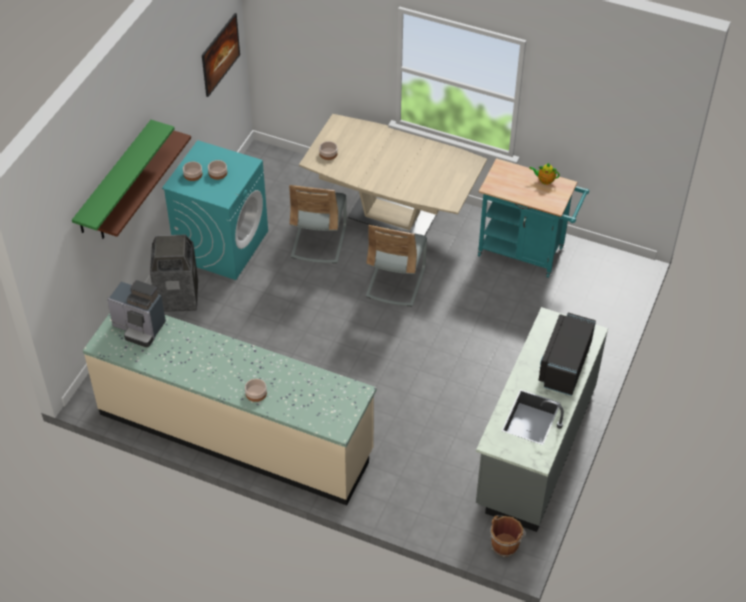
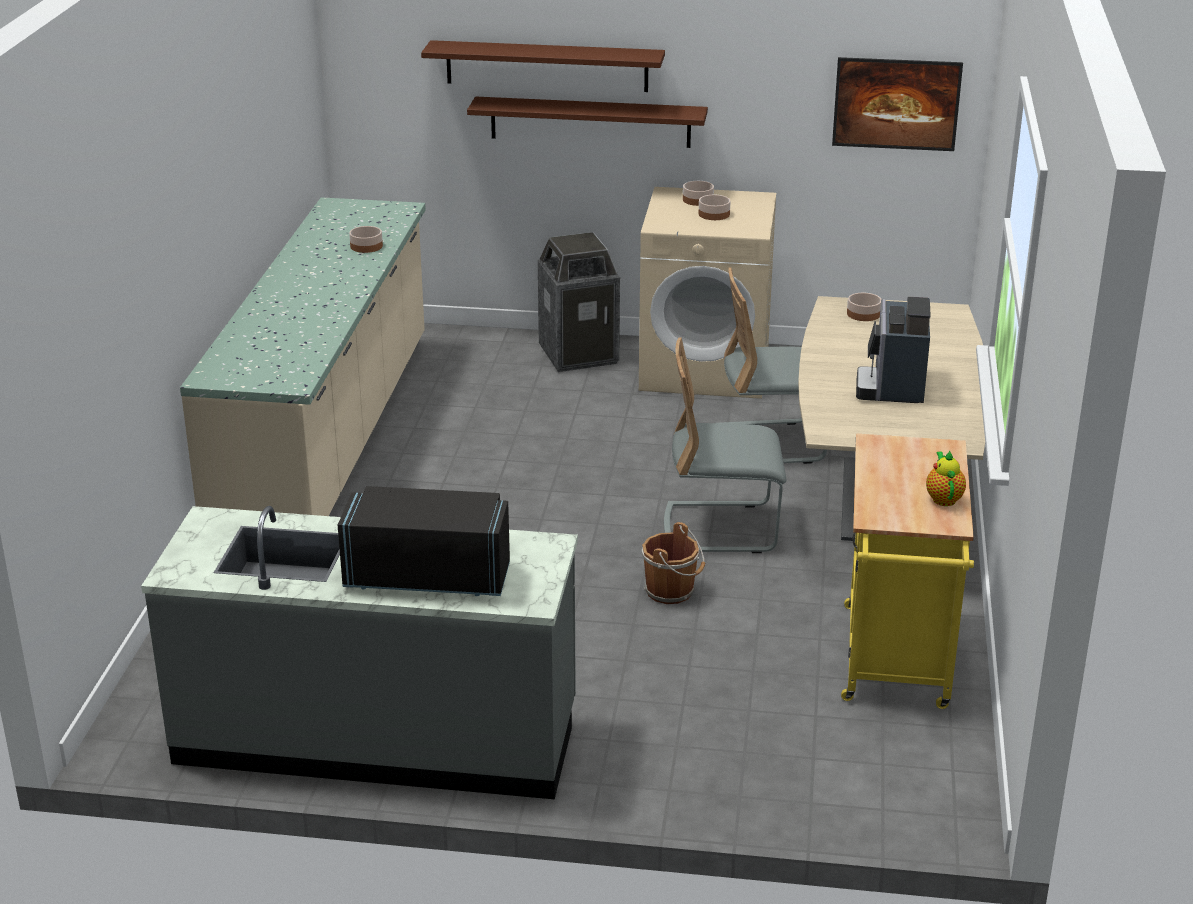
camera: 75 degrees right, 20 degrees down
green shelf [72,120,174,233] -> brown shelf [421,40,665,92]
coffee machine [107,280,166,347] -> coffee machine moved to [856,297,931,403]
turquoise washing machine [162,140,268,280] -> beige washing machine [639,187,776,399]
bowl [245,379,267,402] -> bowl moved to [349,226,383,253]
turquoise cart [478,158,589,278] -> yellow cart [841,434,974,709]
brown bucket [490,515,526,557] -> brown bucket moved to [642,522,705,604]

